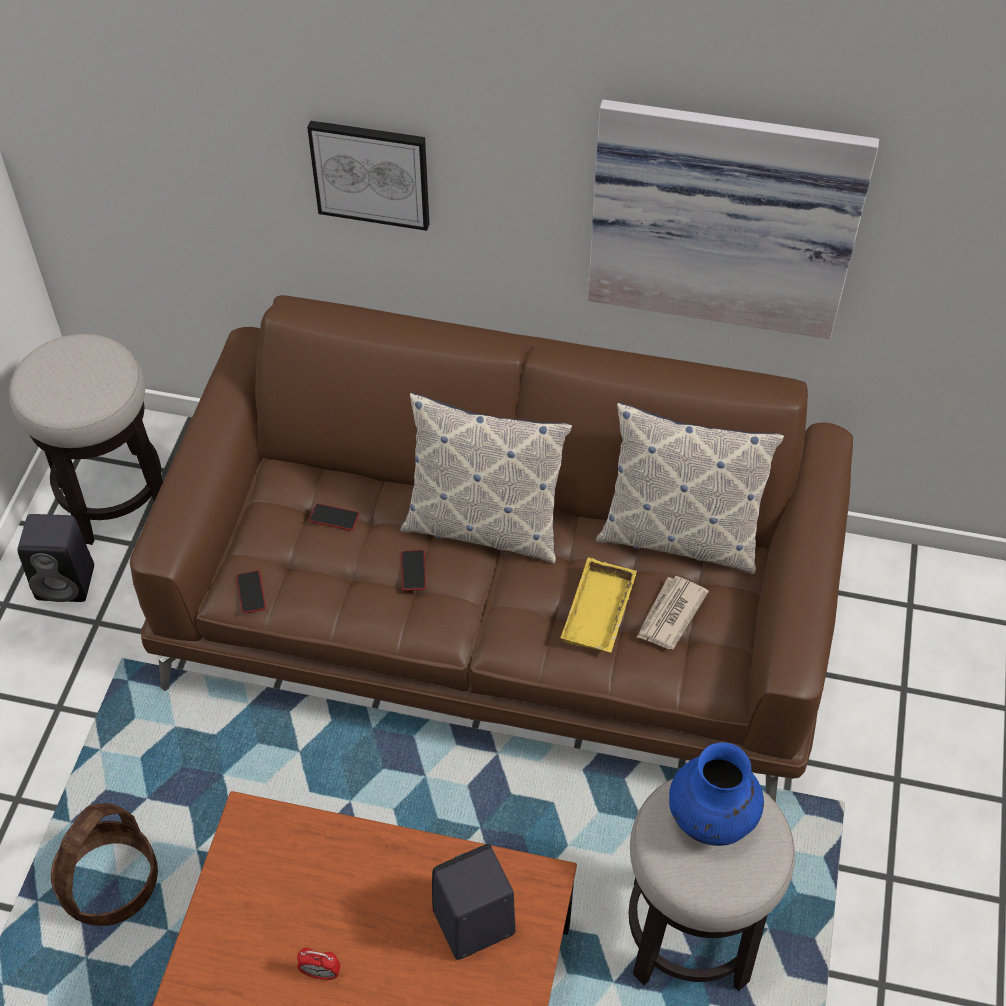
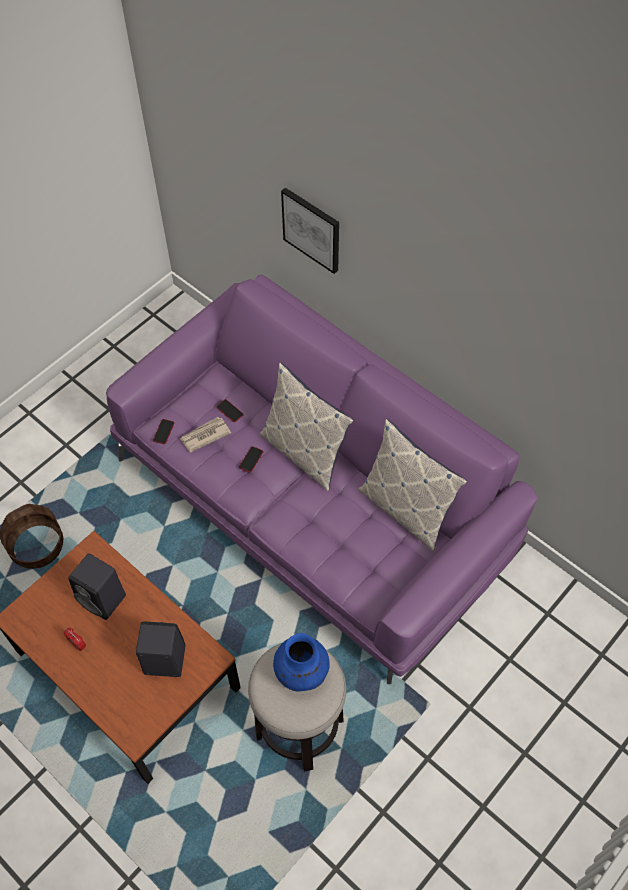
camera: 30 degrees right, 5 degrees up
stool [9,334,163,545] -> none
black speaker [17,514,94,602] -> black speaker moved to [68,553,126,620]
brown sofa [130,295,853,802] -> purple sofa [106,275,538,684]
yellow tray [560,558,637,653] -> none
picture [588,100,879,339] -> none
newspaper [637,576,709,649] -> newspaper moved to [180,417,231,452]

